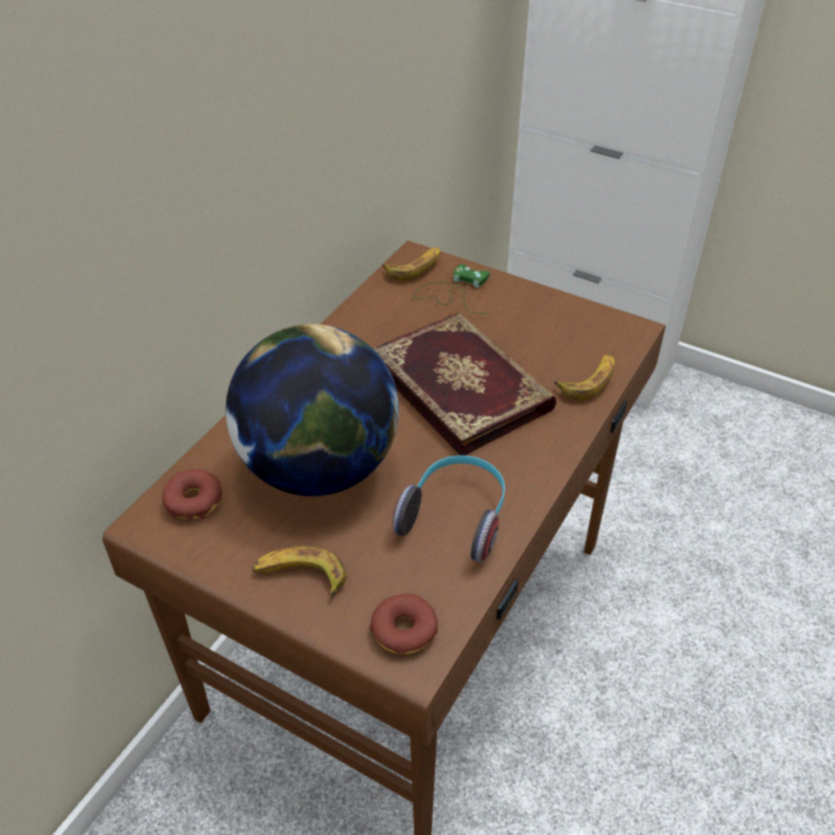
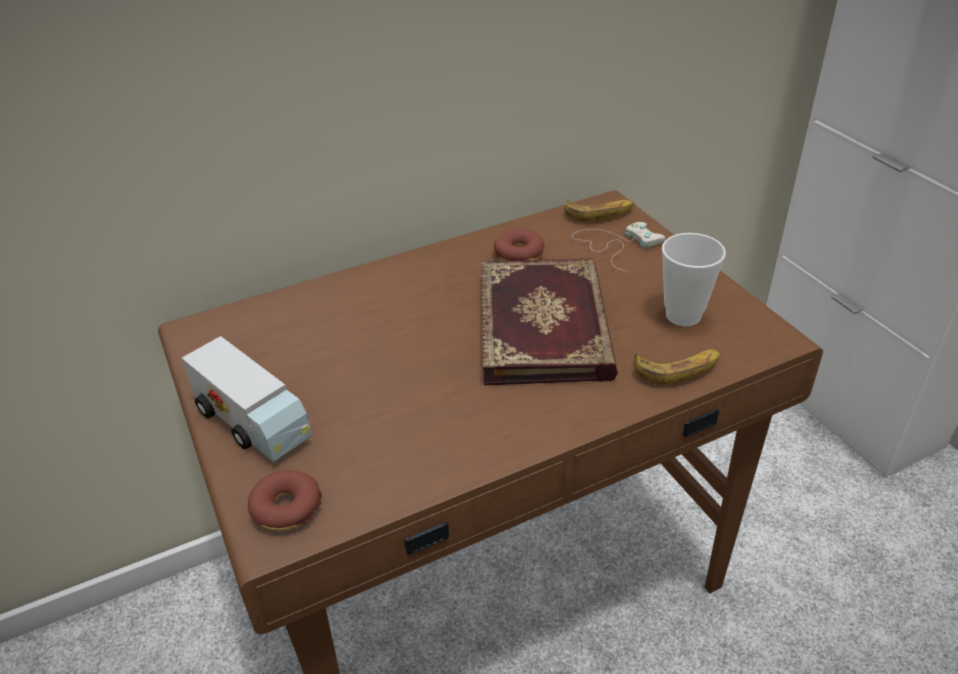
camera: 35 degrees right, 5 degrees down
donut [162,469,222,520] -> donut moved to [494,228,544,261]
globe [226,324,399,496] -> none
banana [252,546,346,598] -> toy truck [182,336,312,462]
headphones [392,455,505,562] -> none
green game controller [414,264,490,314] -> white game controller [572,222,665,272]
none -> cup [662,233,726,326]

